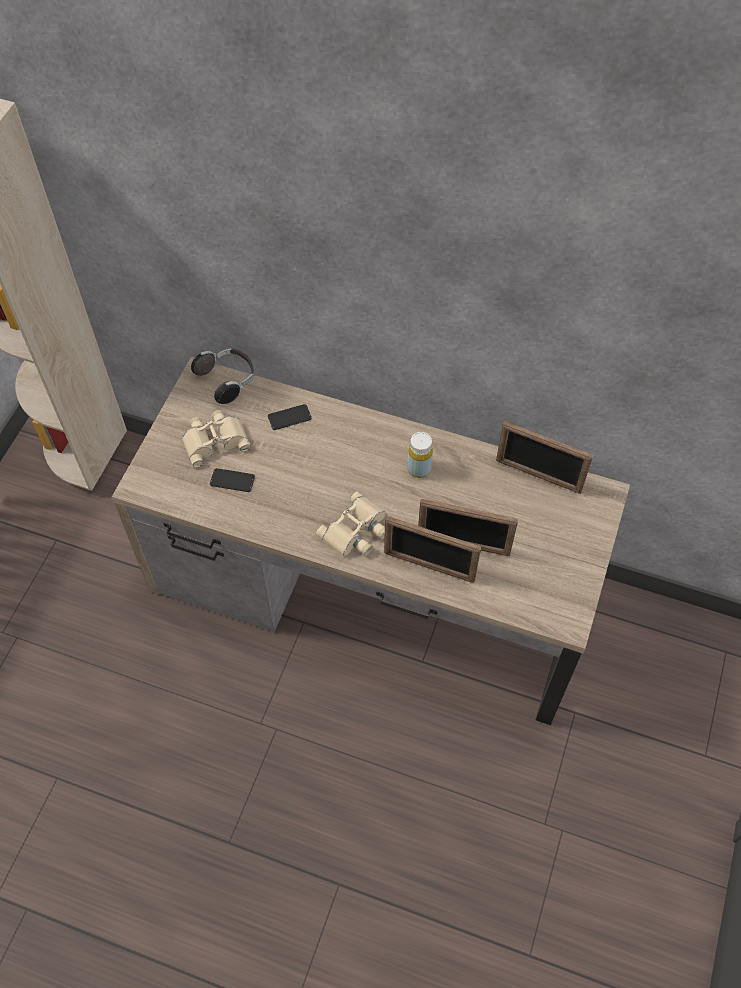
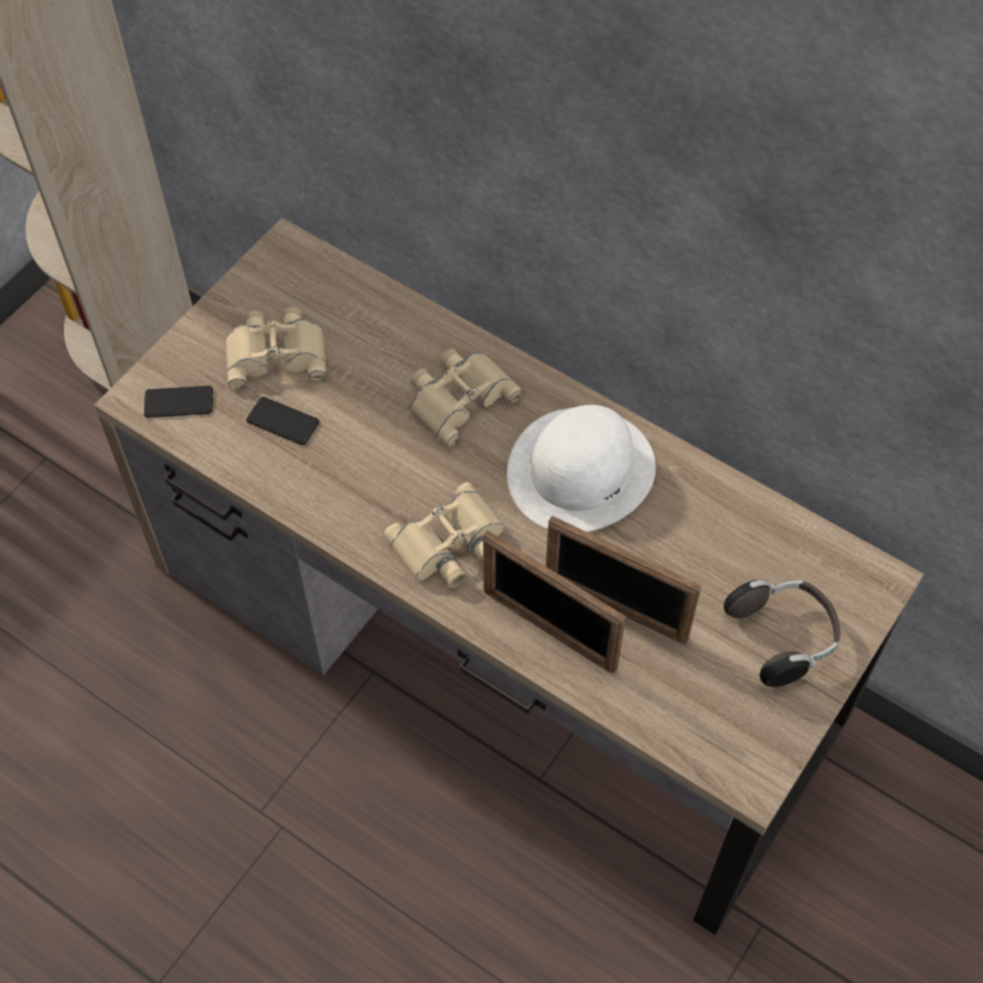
camera: 15 degrees right, 0 degrees up
headphones [191,348,255,404] -> headphones moved to [724,580,841,687]
phone [268,404,312,430] -> phone moved to [144,386,213,418]
yellow bottle [408,432,433,478] -> white hat [507,405,656,532]
picture frame [496,421,593,494] -> none
none -> beige binoculars [409,348,523,447]

